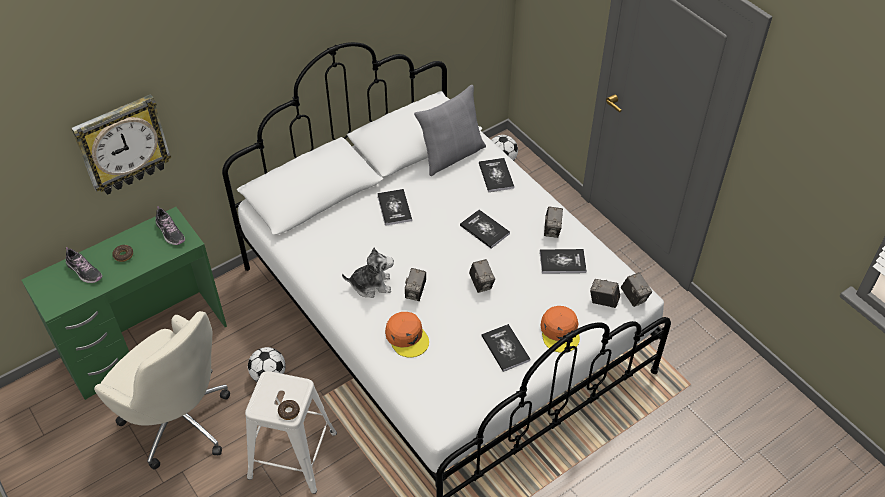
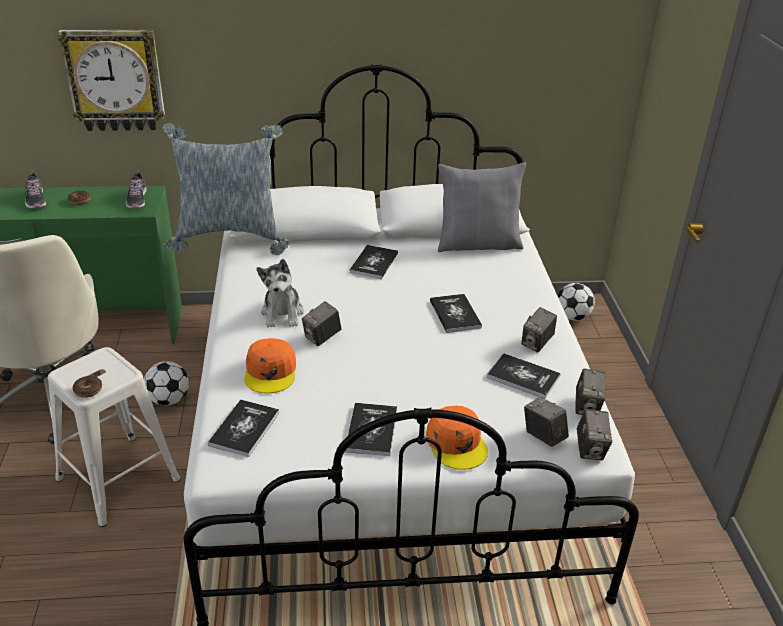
camera: 30 degrees right, 15 degrees down
plush toy [342,248,394,298] -> plush toy turned 60 degrees clockwise [257,259,304,327]
camera [469,259,495,293] -> camera moved to [575,369,605,415]
book [479,158,514,192] -> book moved to [208,400,279,457]
orange cap [540,306,580,353] -> orange cap turned 45 degrees counterclockwise [426,406,488,470]
none -> pillow [162,123,290,255]

